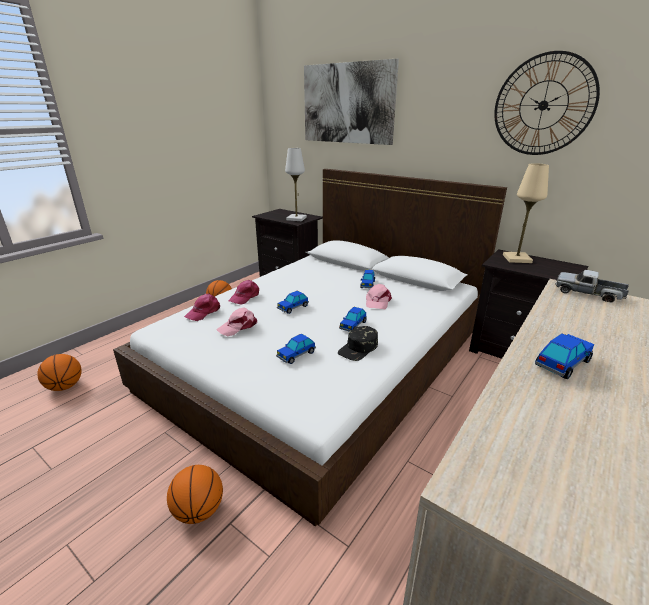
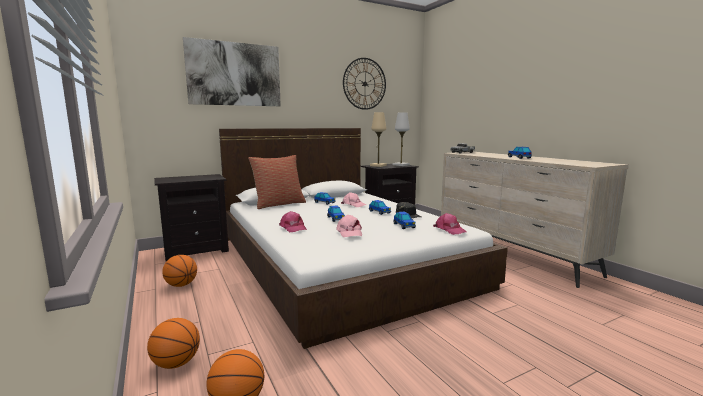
camera: 65 degrees left, 15 degrees down
basketball [167,465,223,524] -> basketball moved to [147,318,200,369]
pink cap [184,294,220,321] -> pink cap moved to [433,213,466,235]
white table lamp [285,148,307,221] -> white table lamp moved to [393,112,410,166]
none -> pillow [248,155,306,209]

